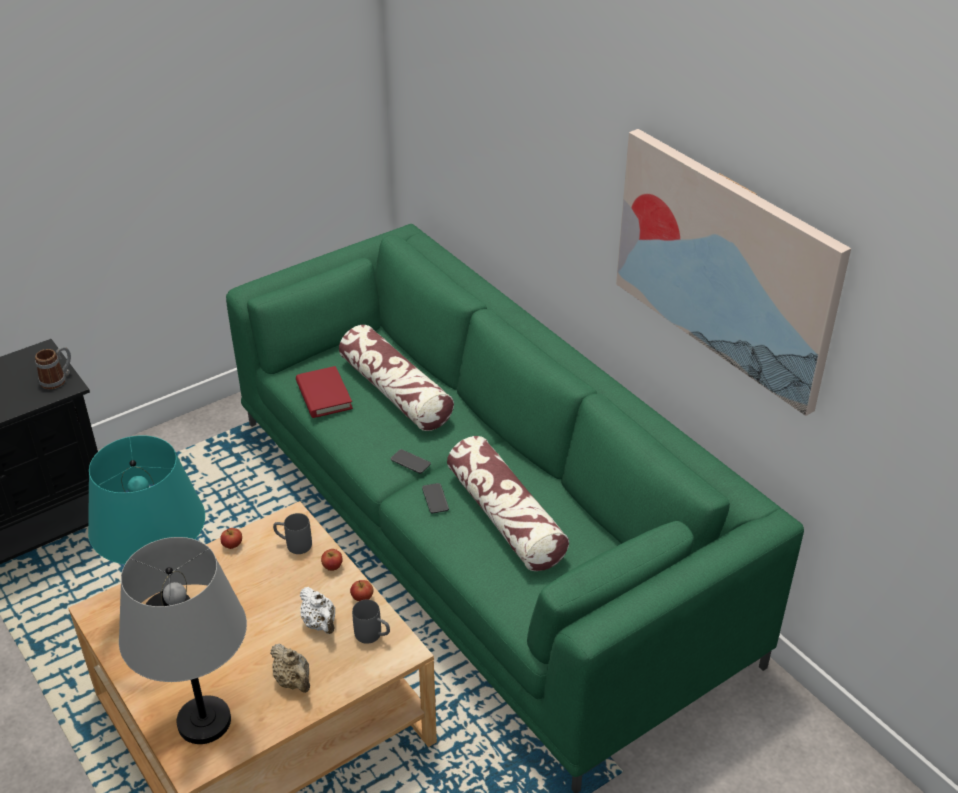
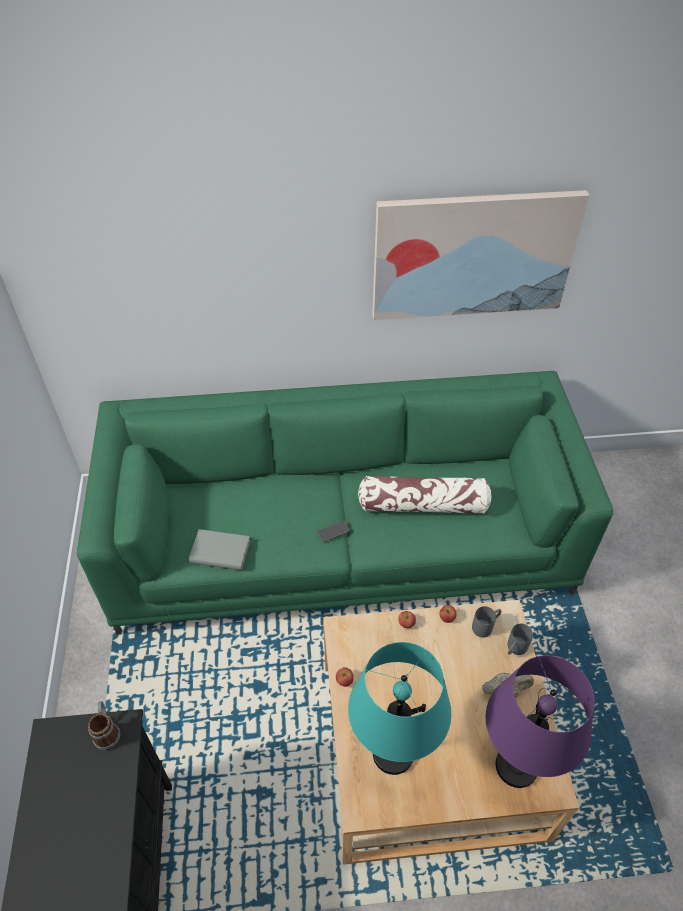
camera: 60 degrees left, 10 degrees up
grey table lamp [119,537,247,744] -> purple table lamp [486,655,595,788]
grey mug [273,513,312,554] -> grey mug moved to [507,624,533,655]
red book [296,366,353,418] -> grey book [189,529,250,570]
white teapot [300,587,335,634] -> none
pillow [339,325,454,431] -> none
phone [422,483,449,513] -> none

